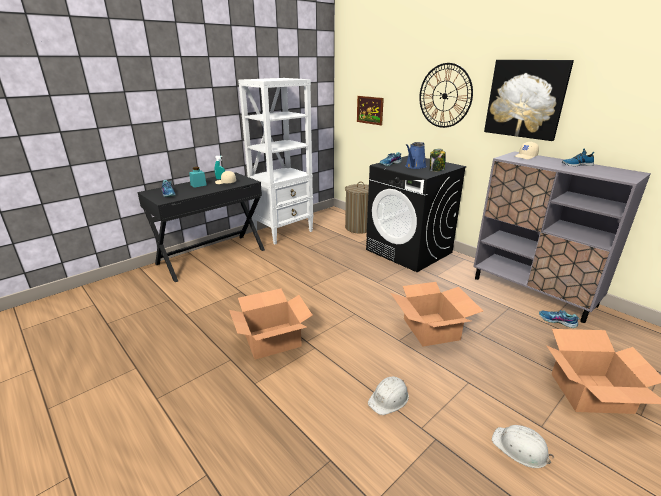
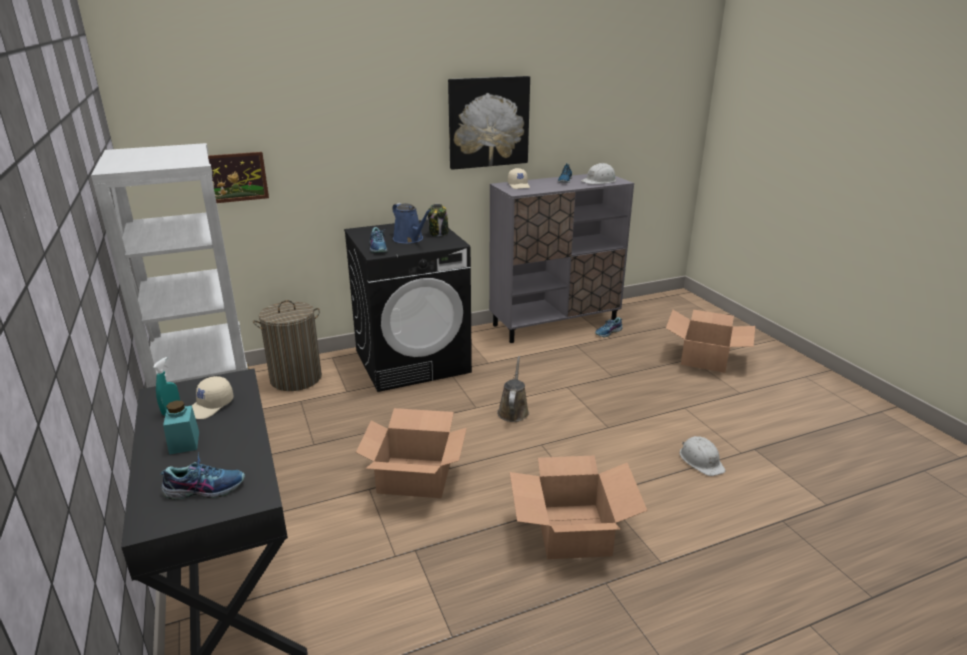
camera: 70 degrees left, 0 degrees up
cardboard box [391,282,483,347] -> cardboard box moved to [356,408,467,498]
wall clock [419,63,473,128] -> none
white hard hat [492,425,554,468] -> white hard hat moved to [581,163,616,184]
none -> brown watering can [497,356,529,422]

